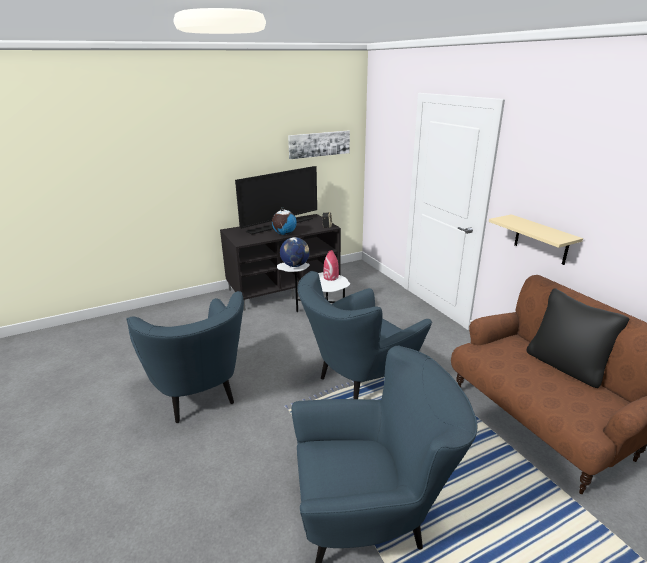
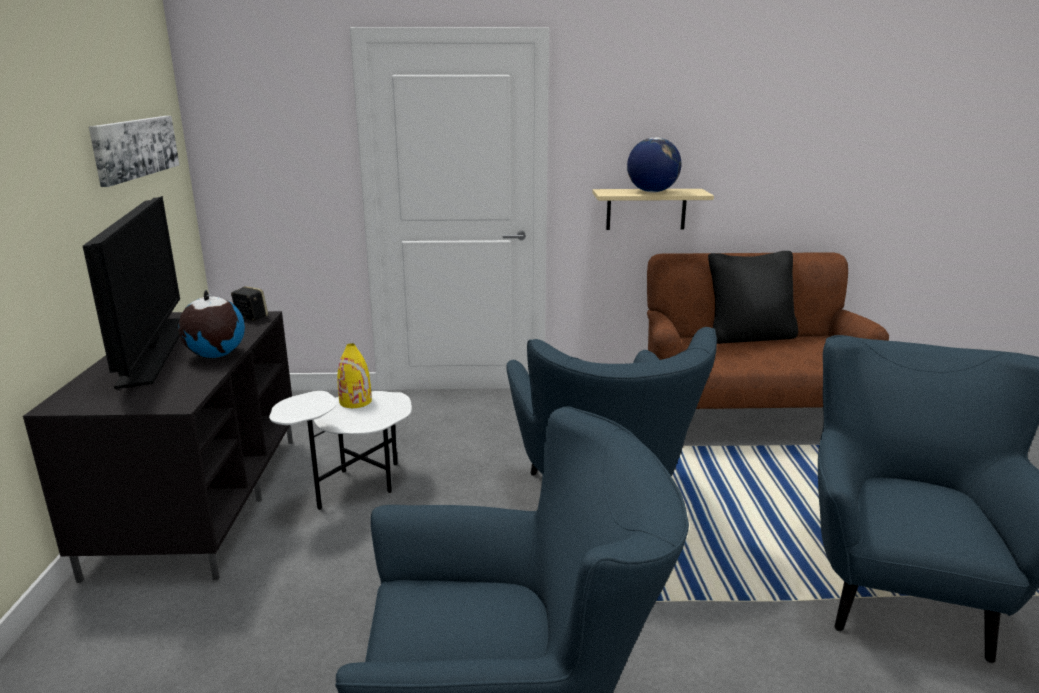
camera: 65 degrees left, 5 degrees down
globe [280,237,310,267] -> globe moved to [627,137,682,193]
red vase [324,250,339,281] -> yellow vase [337,343,372,408]

